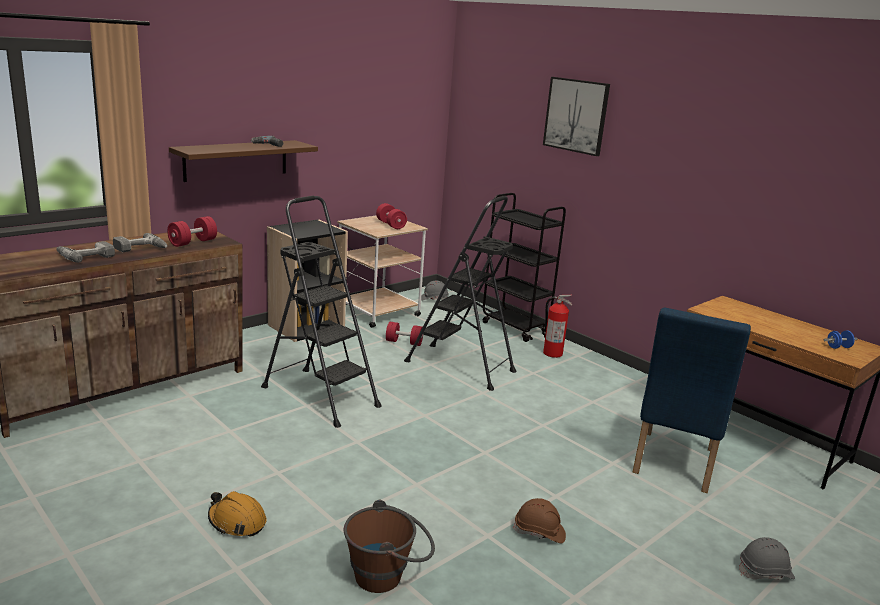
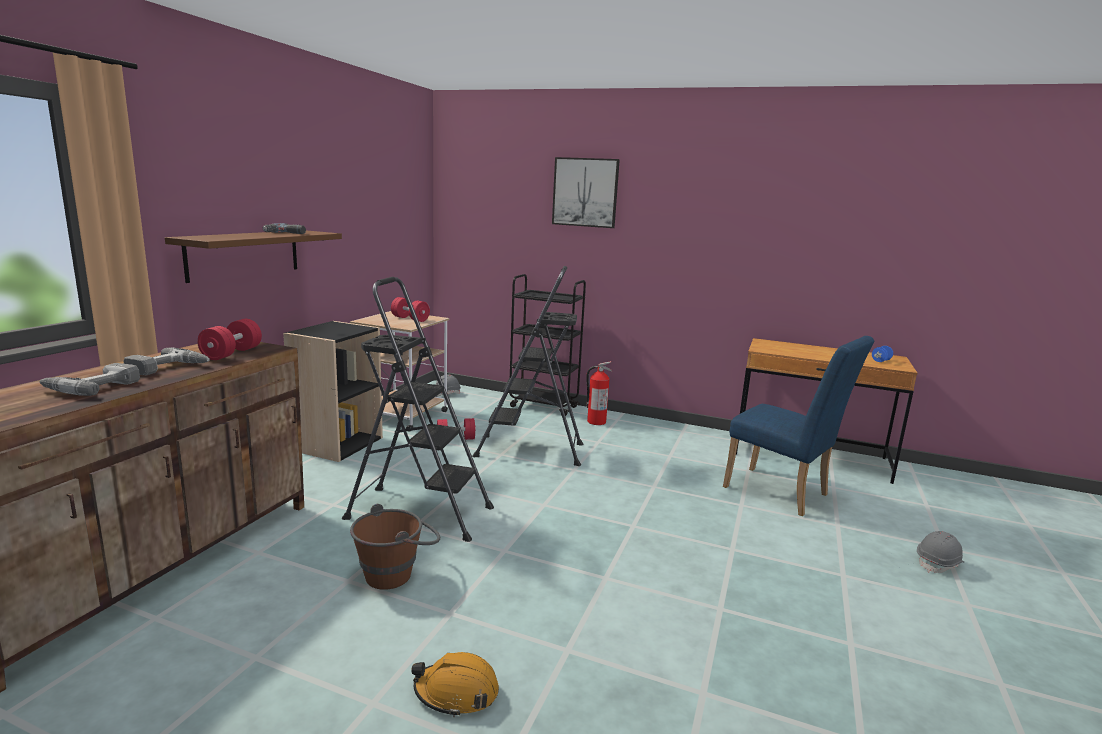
camera: 25 degrees left, 5 degrees down
brown bucket [344,499,435,593] -> brown bucket moved to [350,504,440,590]
brown hard hat [513,498,566,543] -> none
blue chair [633,307,751,493] -> blue chair turned 45 degrees counterclockwise [723,336,874,516]

